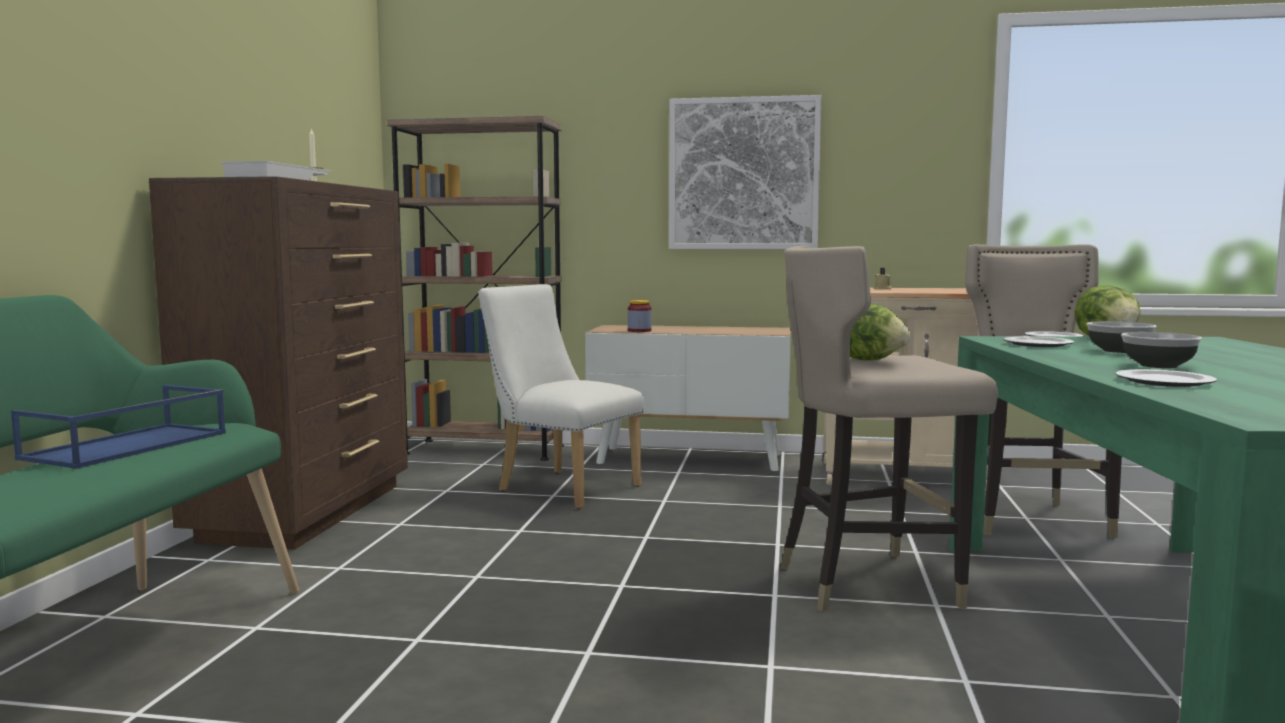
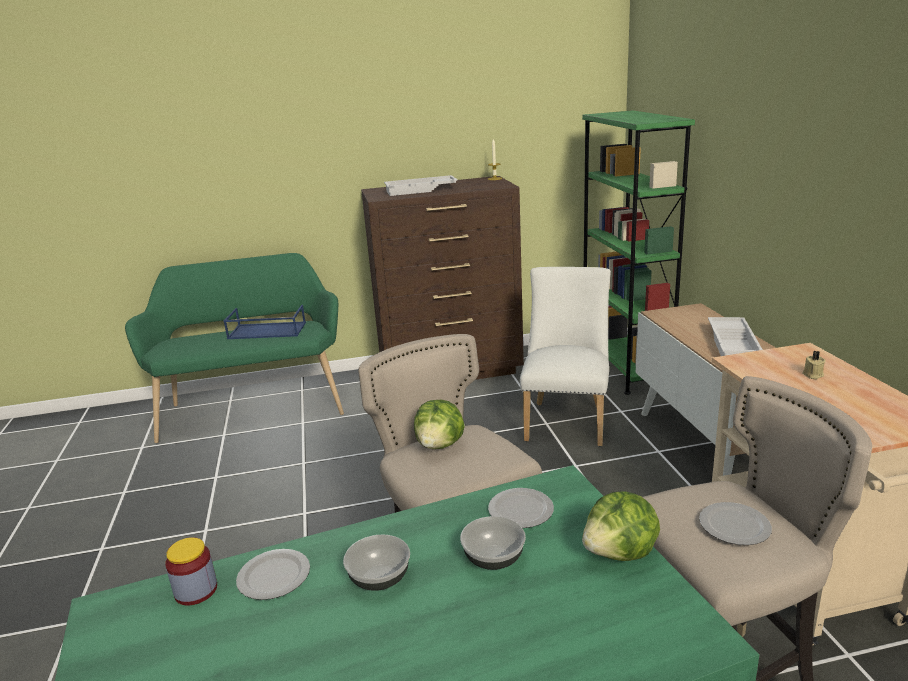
camera: 70 degrees right, 15 degrees up
brown bookcase [387,116,564,461] -> green bookcase [582,110,695,395]
jar [628,300,652,332] -> jar moved to [165,537,217,605]
picture [669,95,821,249] -> none
none -> white tray [708,317,763,356]

